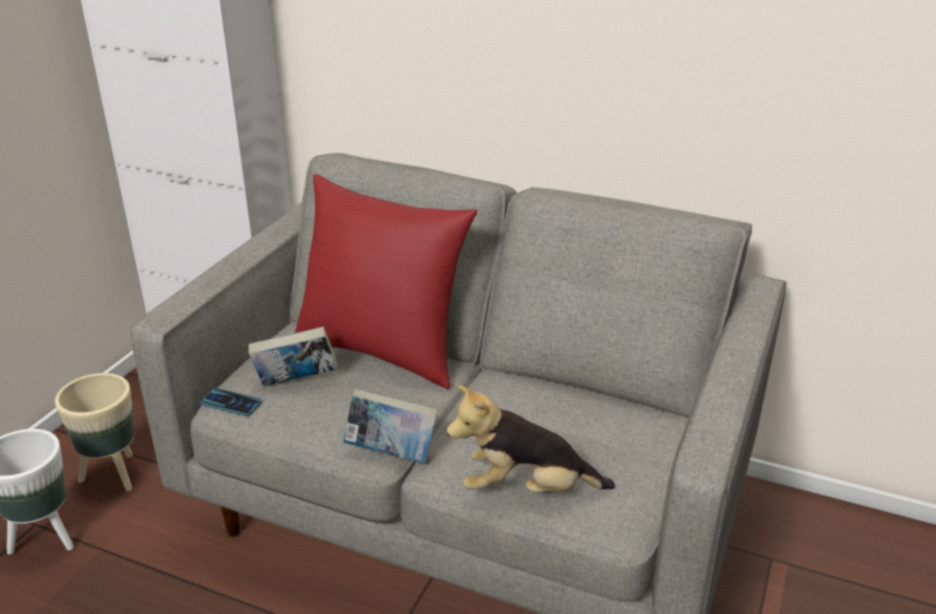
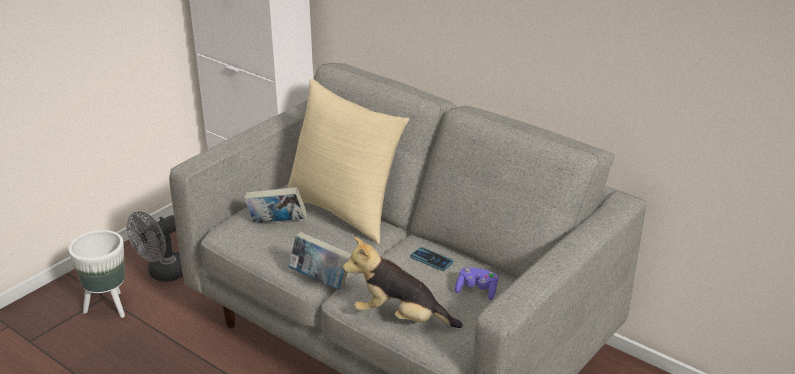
camera: 15 degrees right, 0 degrees up
beige planter [55,373,134,491] -> grey fan [127,211,183,282]
phone [201,388,262,416] -> phone moved to [411,247,454,271]
red pillow [295,174,477,389] -> beige pillow [288,79,409,244]
none -> purple game controller [455,268,498,301]

